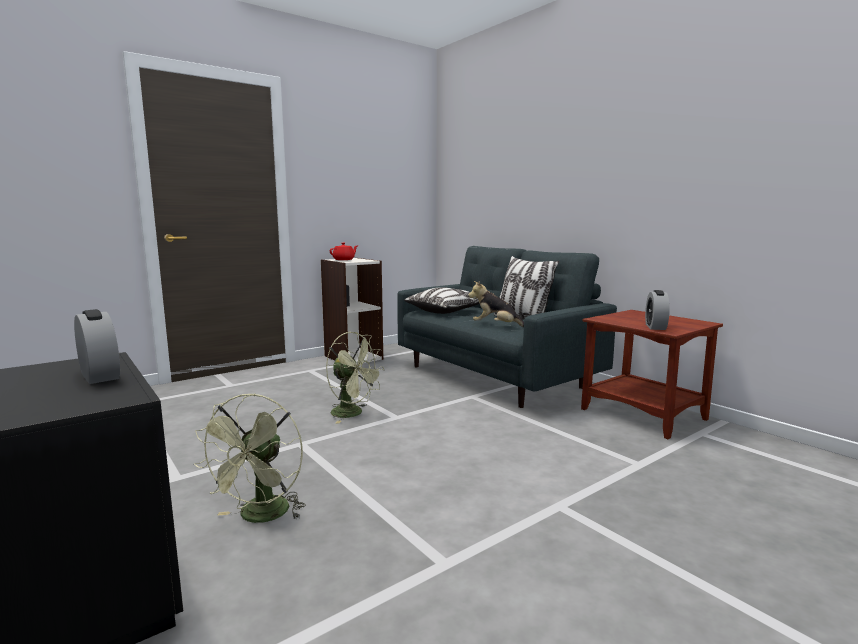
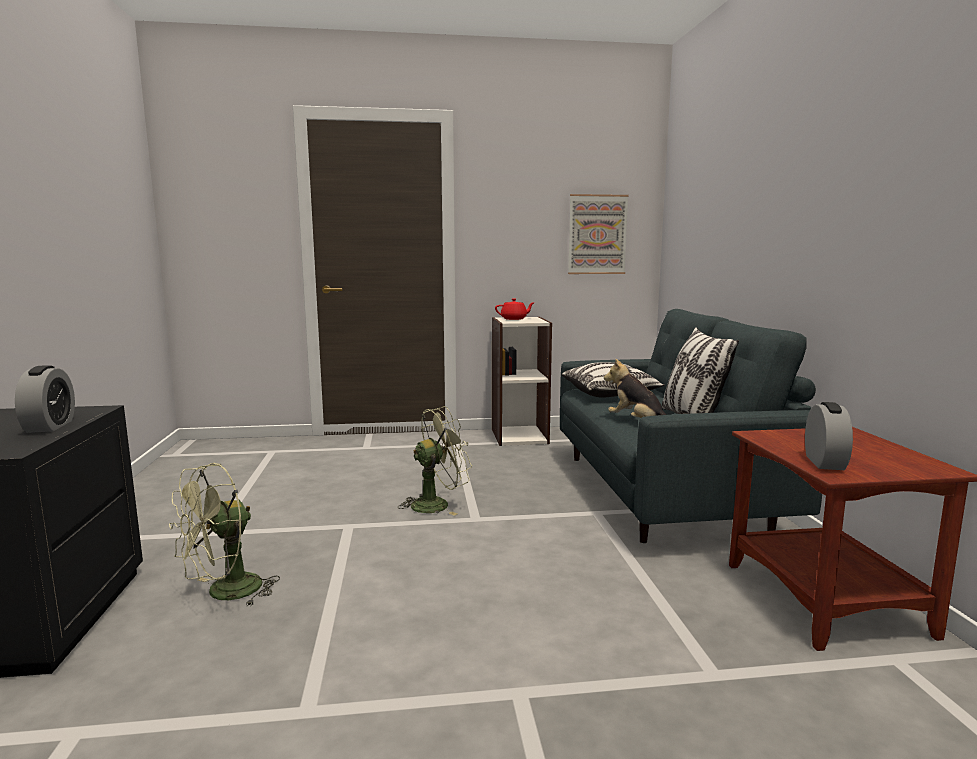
camera: 30 degrees right, 0 degrees up
green fan [326,332,384,423] -> green fan turned 90 degrees counterclockwise [398,406,472,516]
alarm clock [645,290,670,330] -> alarm clock turned 150 degrees clockwise [805,402,853,470]
none -> picture [568,194,629,274]

